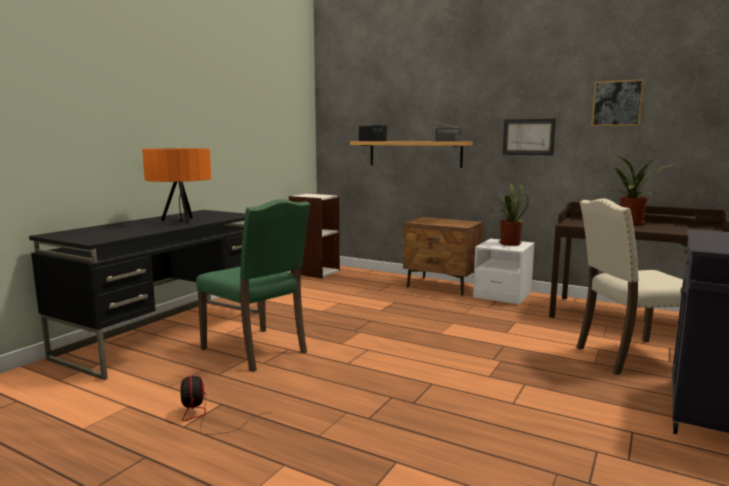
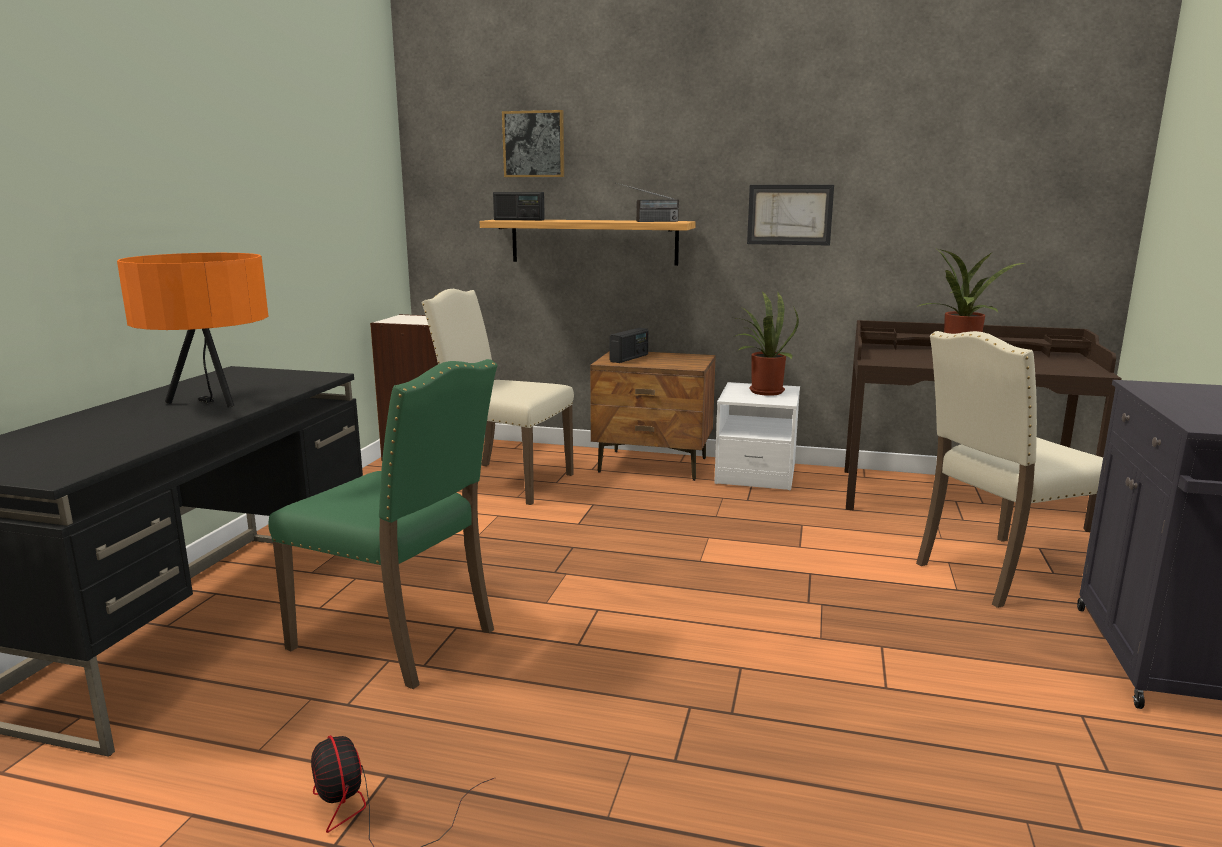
camera: 15 degrees left, 5 degrees up
picture [591,79,644,126] -> picture moved to [502,110,564,177]
none -> beige chair [422,289,574,505]
none -> radio [609,328,648,363]

